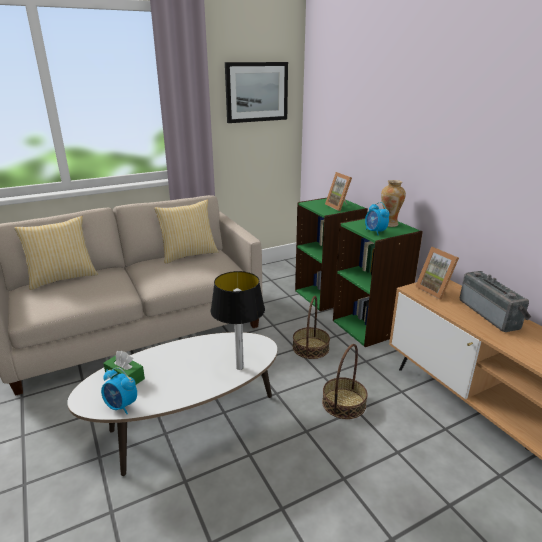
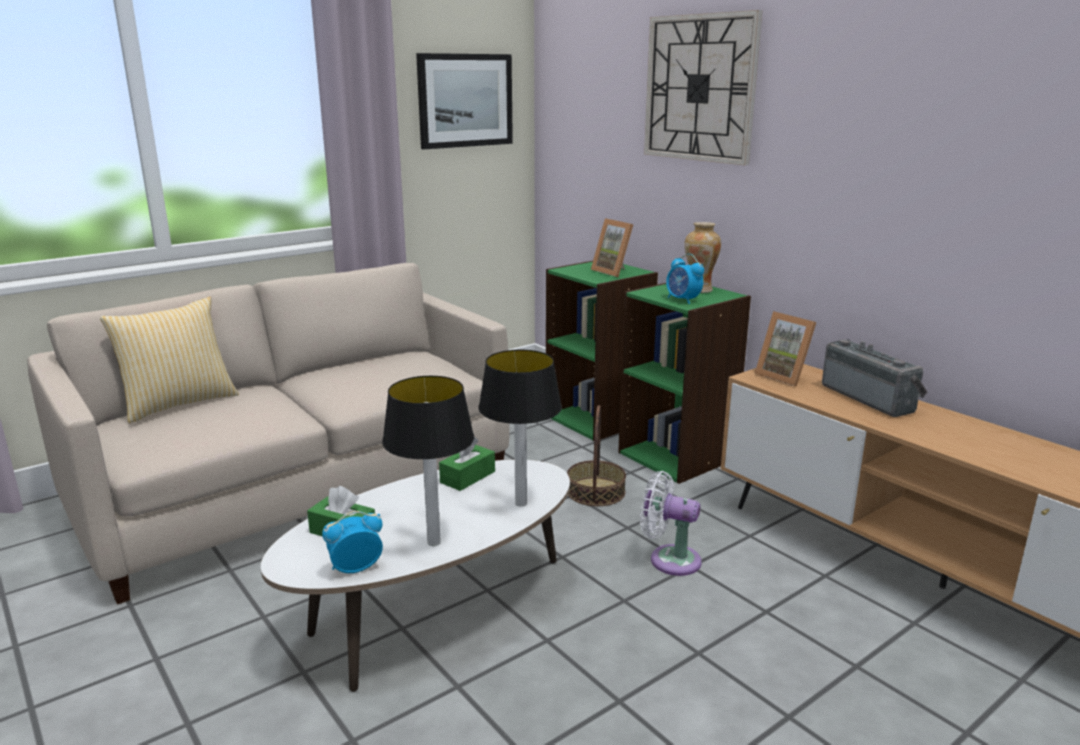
camera: 10 degrees left, 5 degrees down
alarm clock [101,367,137,414] -> alarm clock turned 135 degrees clockwise [322,511,383,573]
pillow [154,199,218,264] -> none
basket [322,344,368,419] -> white fan [640,471,702,576]
none -> table lamp [382,376,474,546]
none -> green tissue box [439,437,495,491]
none -> wall clock [644,10,762,165]

